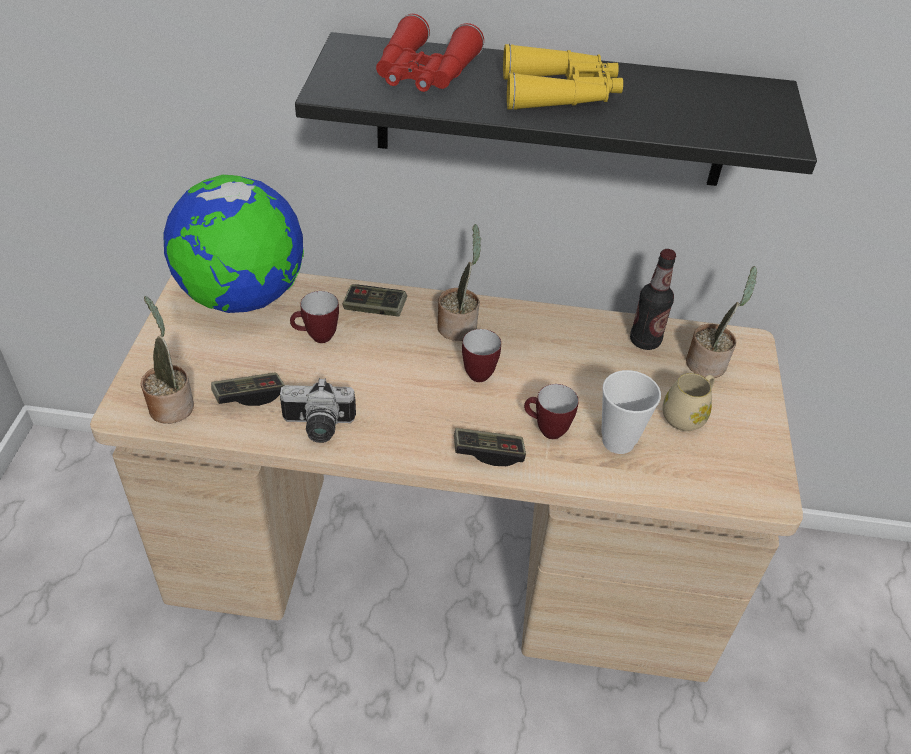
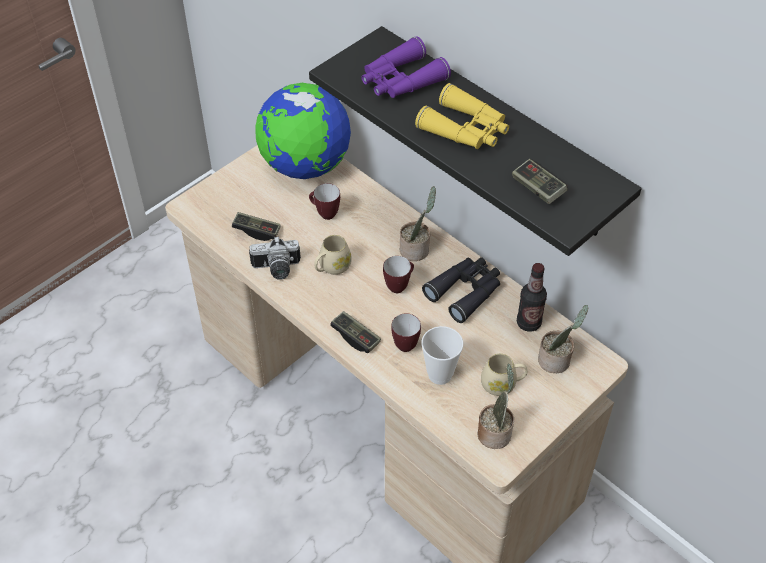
camera: 40 degrees right, 5 degrees up
potted plant [141,296,194,424] -> potted plant moved to [478,364,514,449]
camera [280,378,356,443] -> camera turned 45 degrees counterclockwise [249,236,301,280]
game controller [342,284,407,317] -> game controller moved to [512,159,568,204]
red binoculars [376,14,484,92] -> purple binoculars [361,36,451,98]
none -> beige mug [314,235,352,275]
none -> black binoculars [422,257,500,323]

